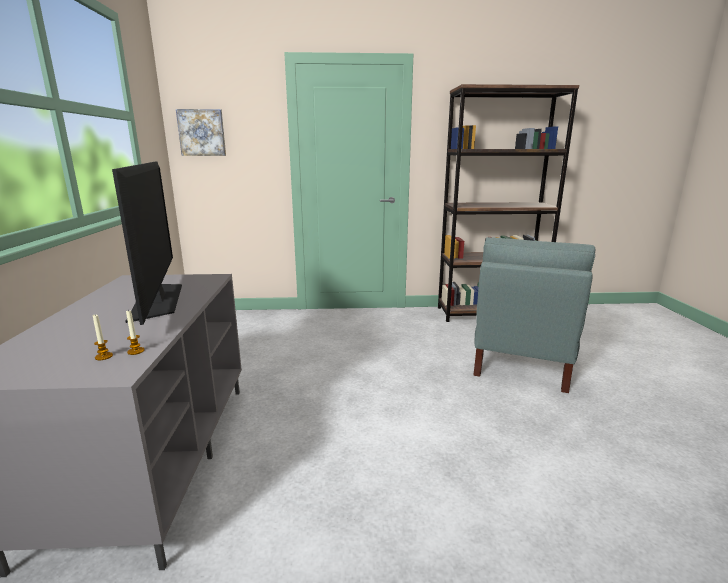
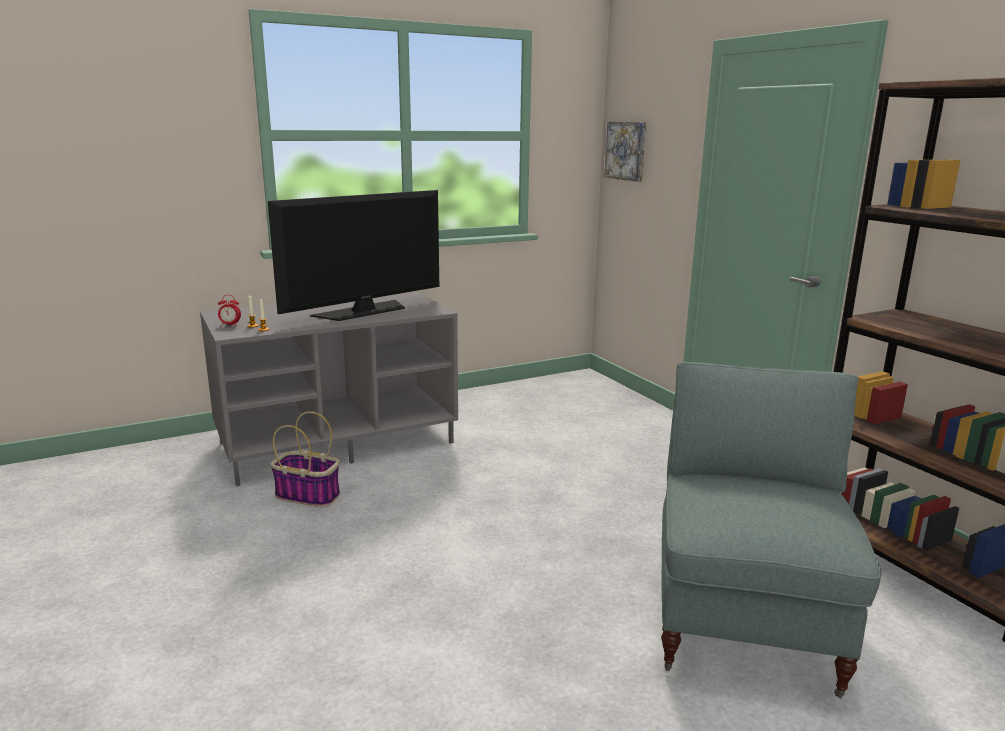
camera: 65 degrees right, 0 degrees up
grey armchair [473,237,596,393] -> grey armchair turned 105 degrees clockwise [661,362,882,698]
none -> alarm clock [218,295,241,327]
none -> basket [271,411,340,507]

